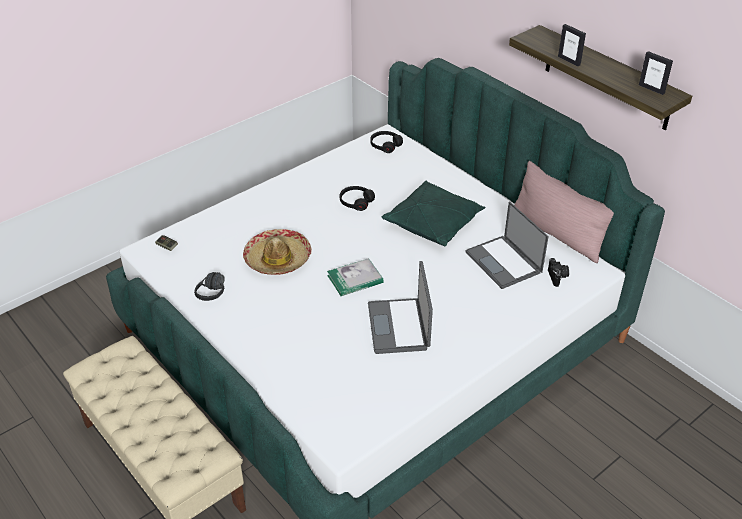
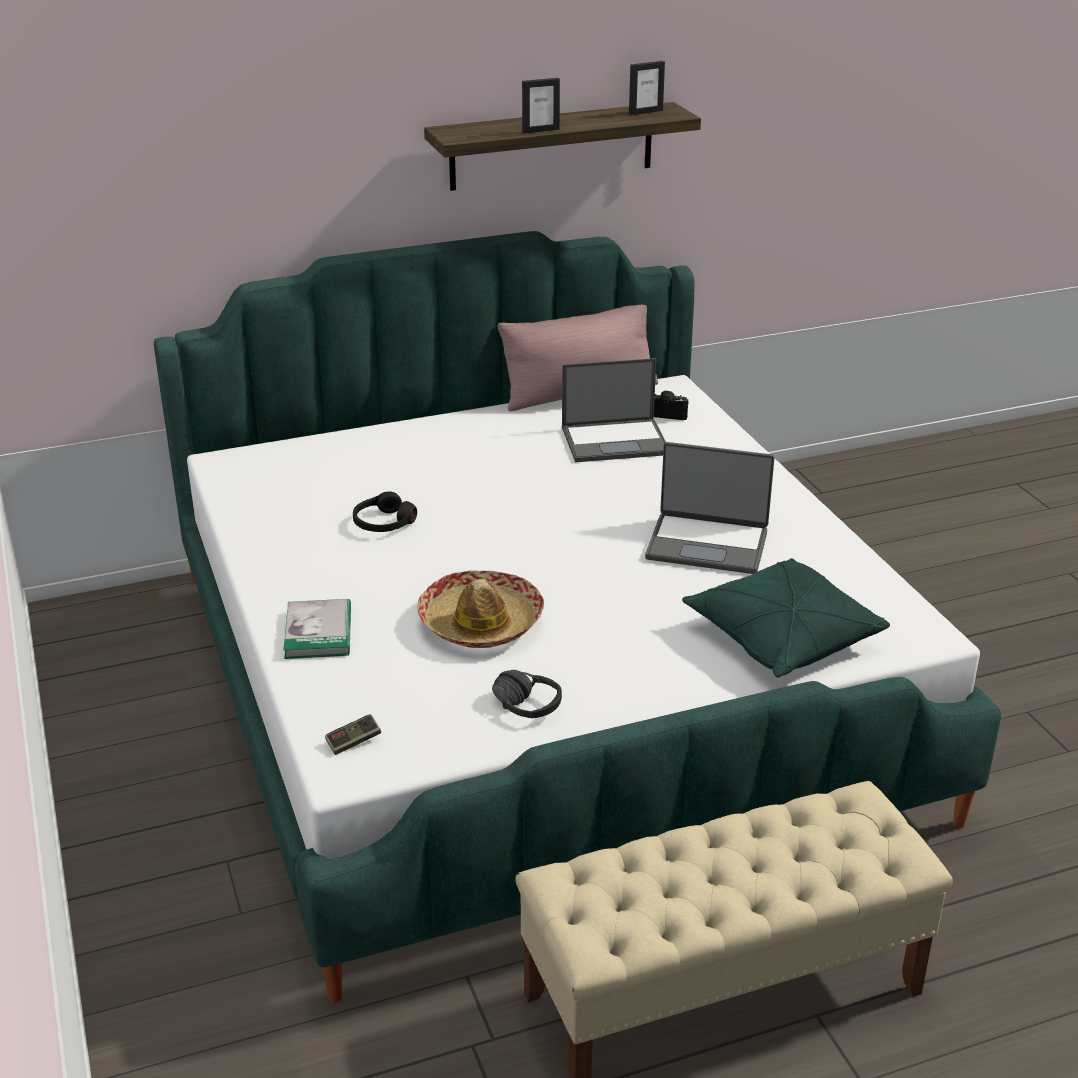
camera: 70 degrees left, 10 degrees down
book [327,258,384,296] -> book moved to [284,599,351,659]
black headphones [370,131,403,153] -> none
green pillow [382,180,485,246] -> green pillow moved to [682,558,890,677]

